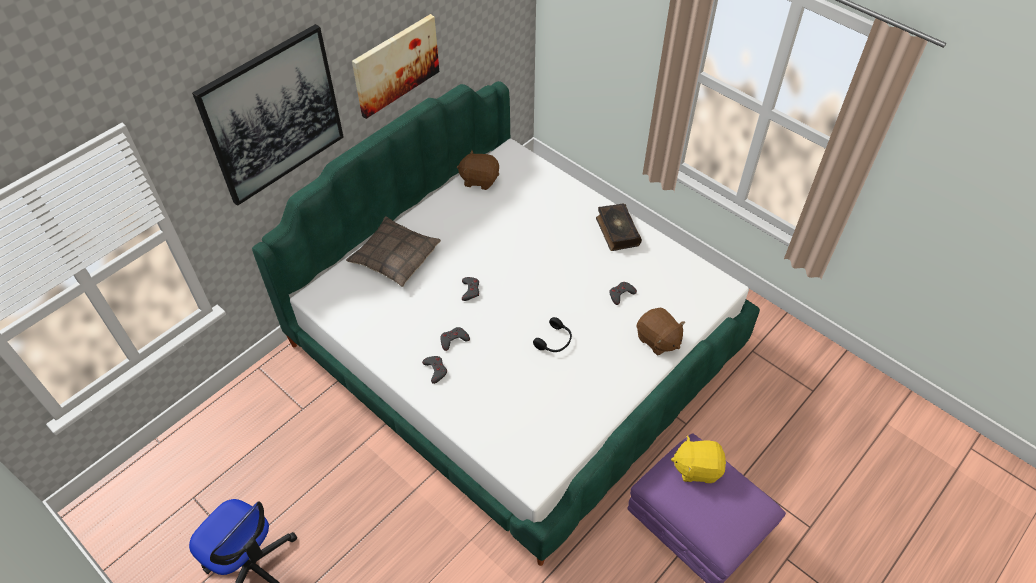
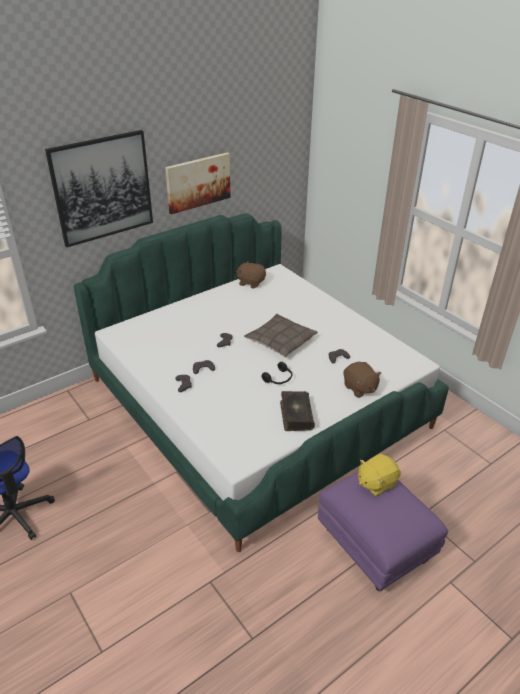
camera: 10 degrees right, 15 degrees down
pillow [346,216,441,287] -> pillow moved to [244,314,318,357]
book [596,203,642,251] -> book moved to [280,391,315,431]
yellow plush toy [671,436,726,483] -> yellow plush toy turned 45 degrees counterclockwise [358,454,401,496]

